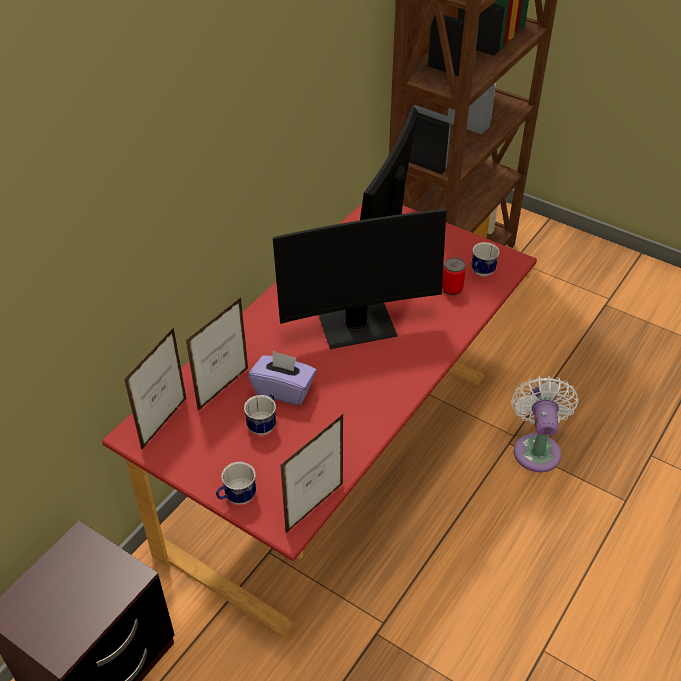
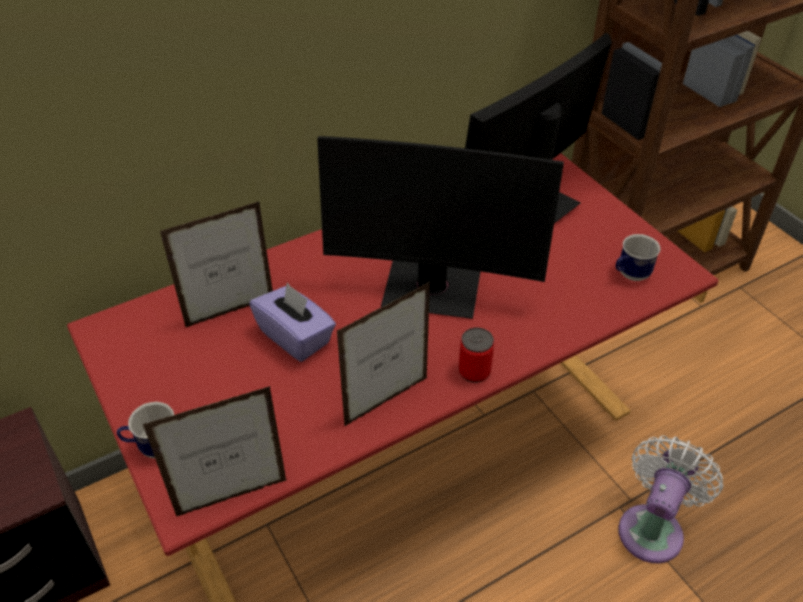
camera: 25 degrees right, 0 degrees up
picture frame [124,327,186,449] -> picture frame moved to [337,282,430,426]
mug [244,394,276,435] -> none
can [442,258,466,295] -> can moved to [459,327,494,383]

